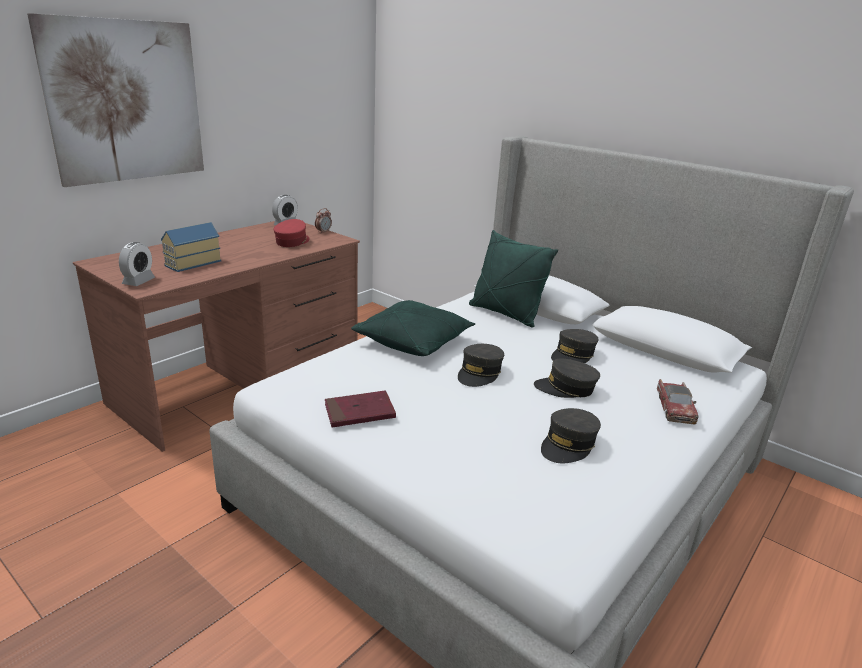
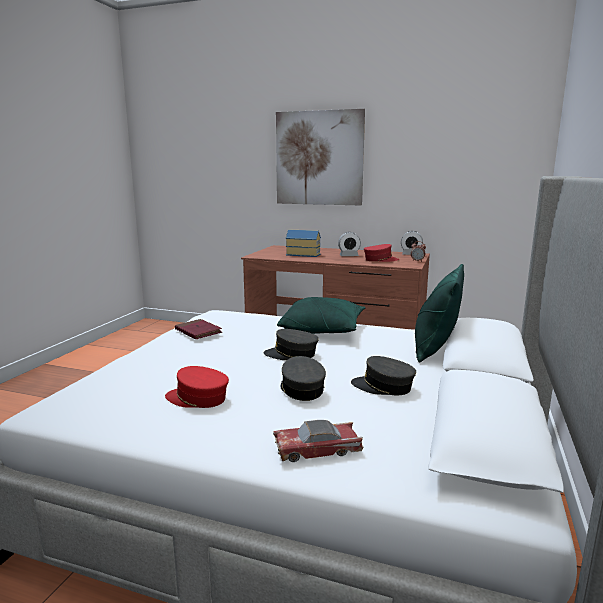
camera: 70 degrees right, 10 degrees down
alarm clock [119,242,155,286] -> alarm clock moved to [338,232,361,256]
grey cap [541,408,601,463] -> red cap [165,366,229,408]

